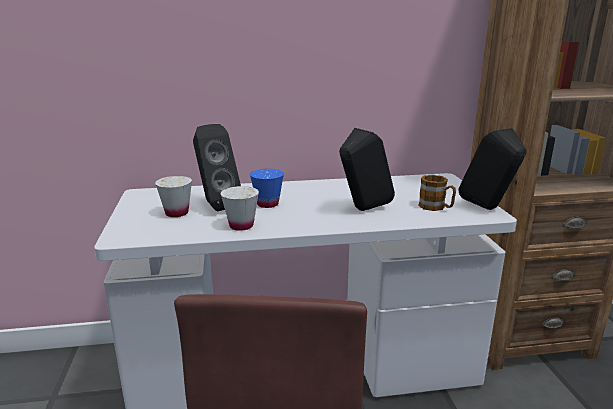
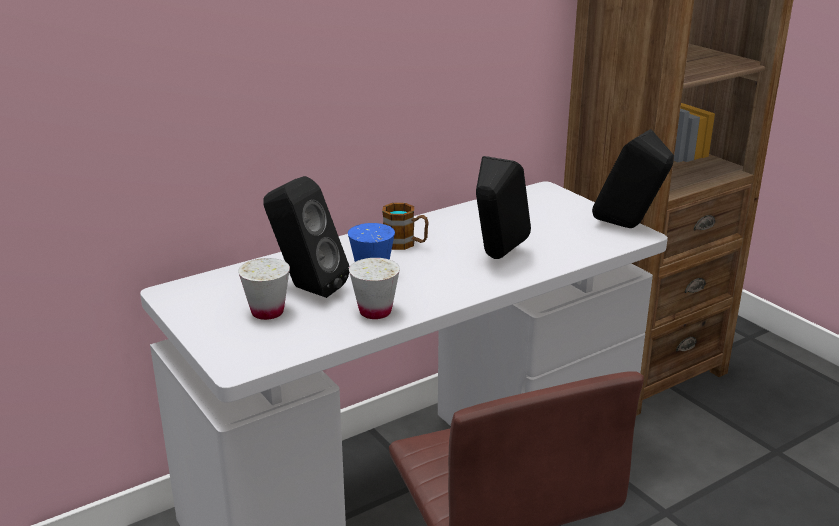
camera: 25 degrees left, 5 degrees up
mug [418,175,456,211] -> mug moved to [382,203,429,250]

